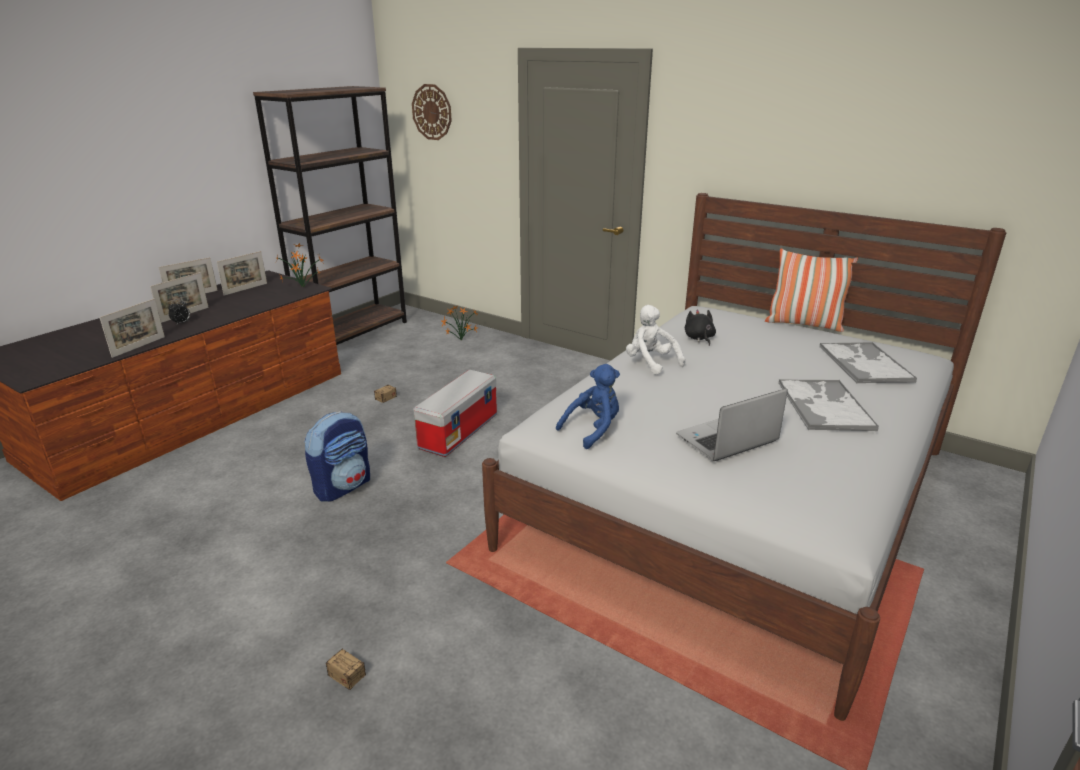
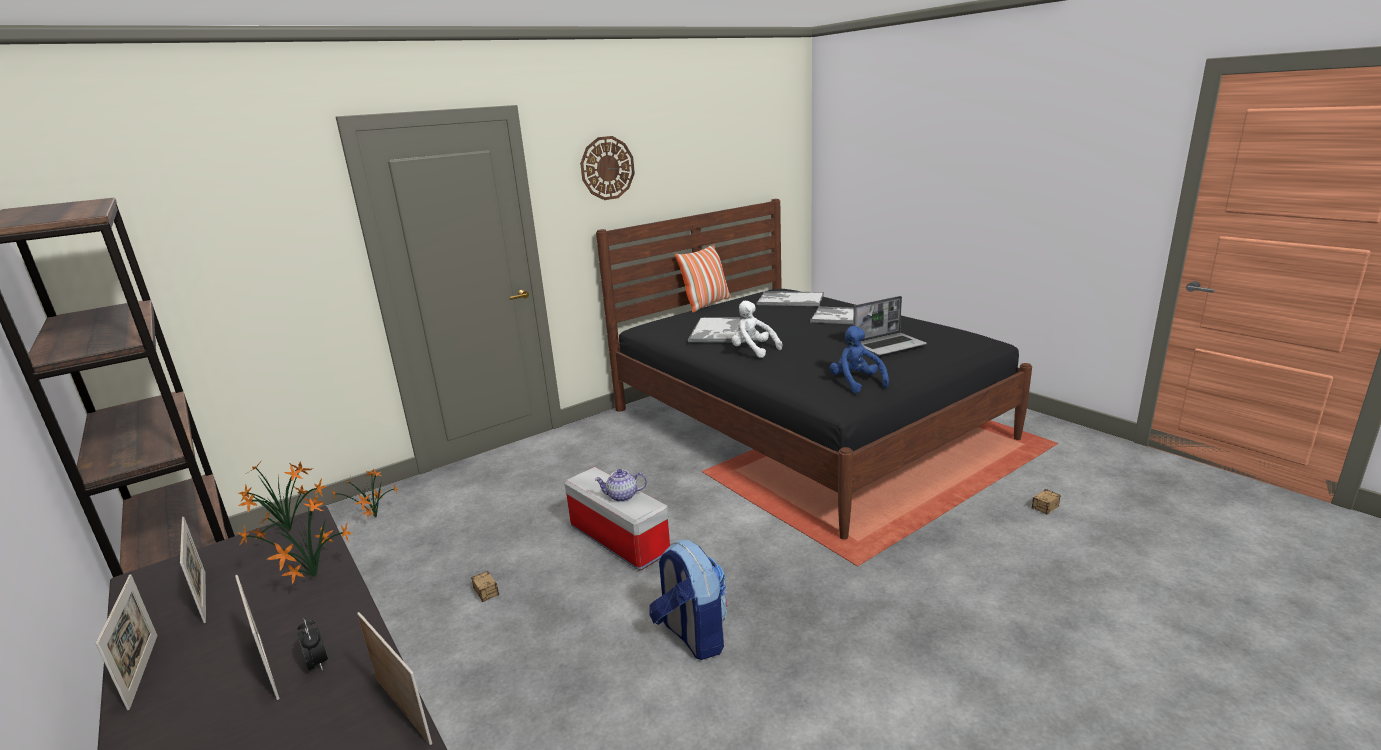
camera: 70 degrees left, 5 degrees down
storage box [291,613,366,690] -> storage box moved to [1032,488,1061,514]
wall clock [412,84,452,140] -> wall clock moved to [580,136,635,200]
white bed [482,193,1006,721] -> black bed [596,199,1032,540]
white plush toy [626,305,685,375] -> white plush toy turned 60 degrees clockwise [732,301,782,358]
laptop [676,388,788,461] -> laptop turned 105 degrees counterclockwise [853,296,927,356]
black plush toy [685,310,716,346] -> tray [688,317,743,343]
none -> potted plant [238,495,353,584]
none -> teapot [595,469,647,502]

